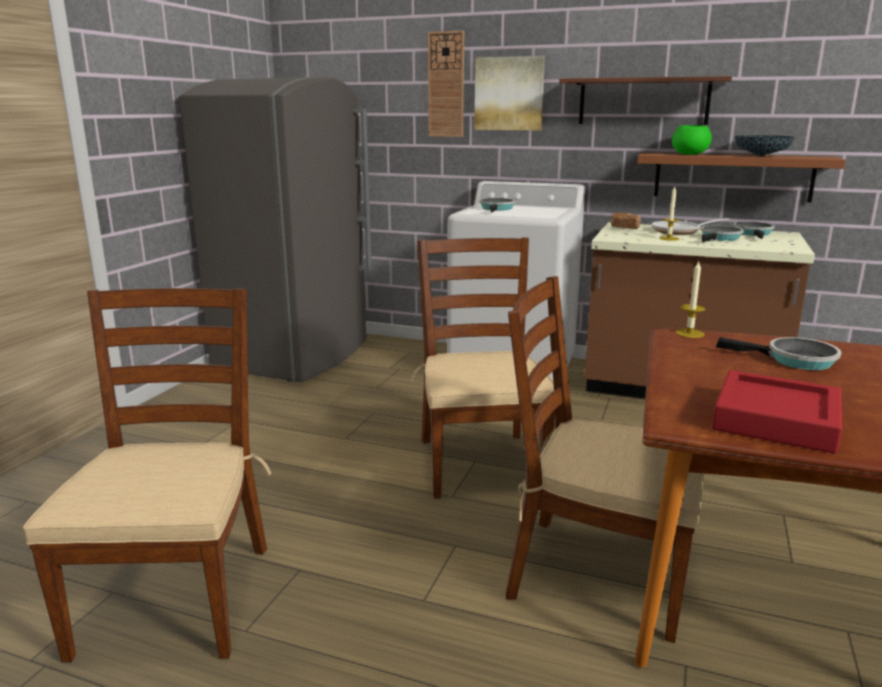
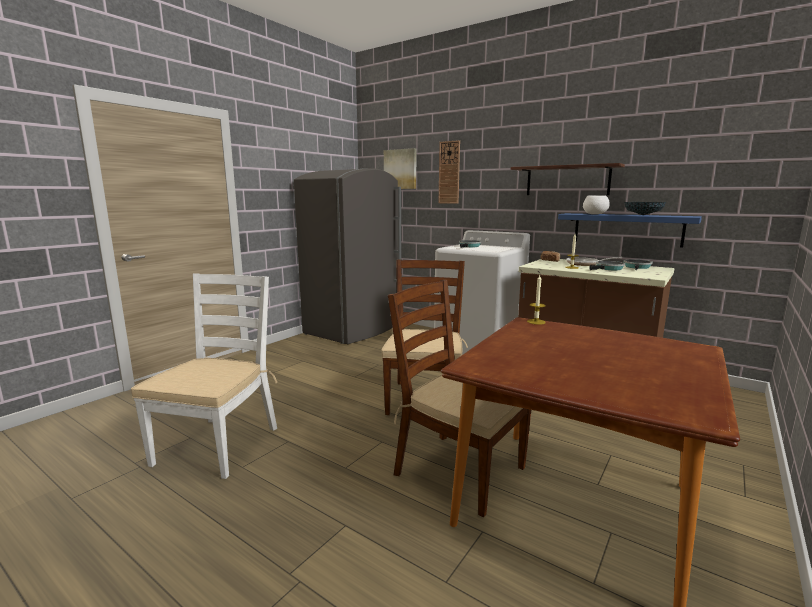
camera: 15 degrees right, 5 degrees down
brown chair [23,288,271,663] -> white chair [131,273,277,479]
picture [474,56,545,131] -> picture moved to [384,148,416,189]
brown shelf [637,153,846,202] -> blue shelf [558,213,702,248]
green bowl [672,125,712,155] -> white bowl [583,195,610,214]
red tray [712,370,842,453] -> none
frying pan [716,337,842,370] -> none

